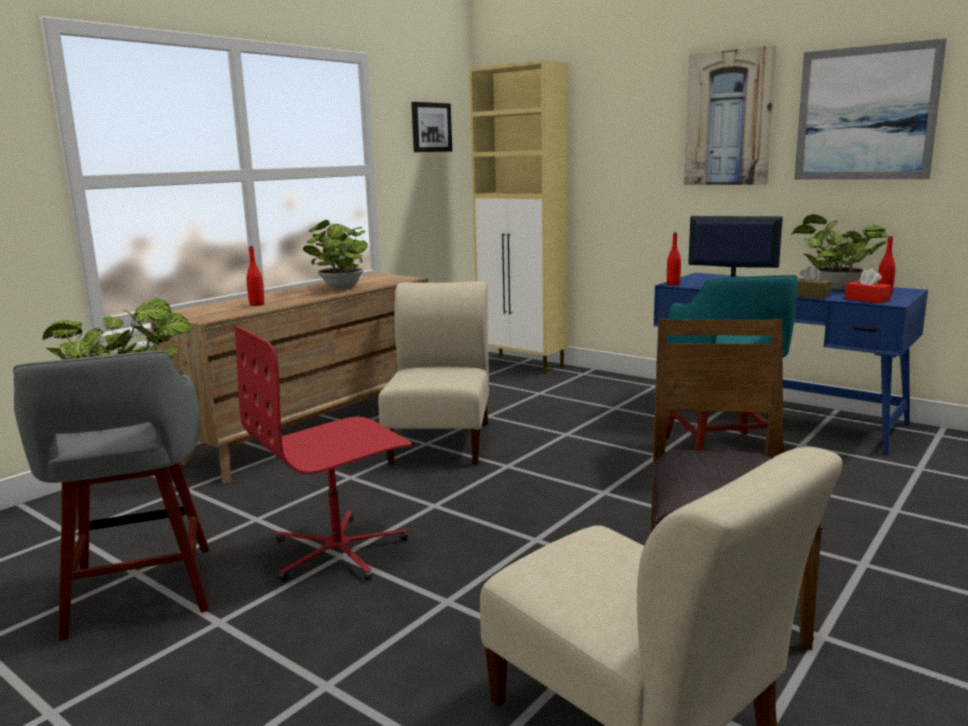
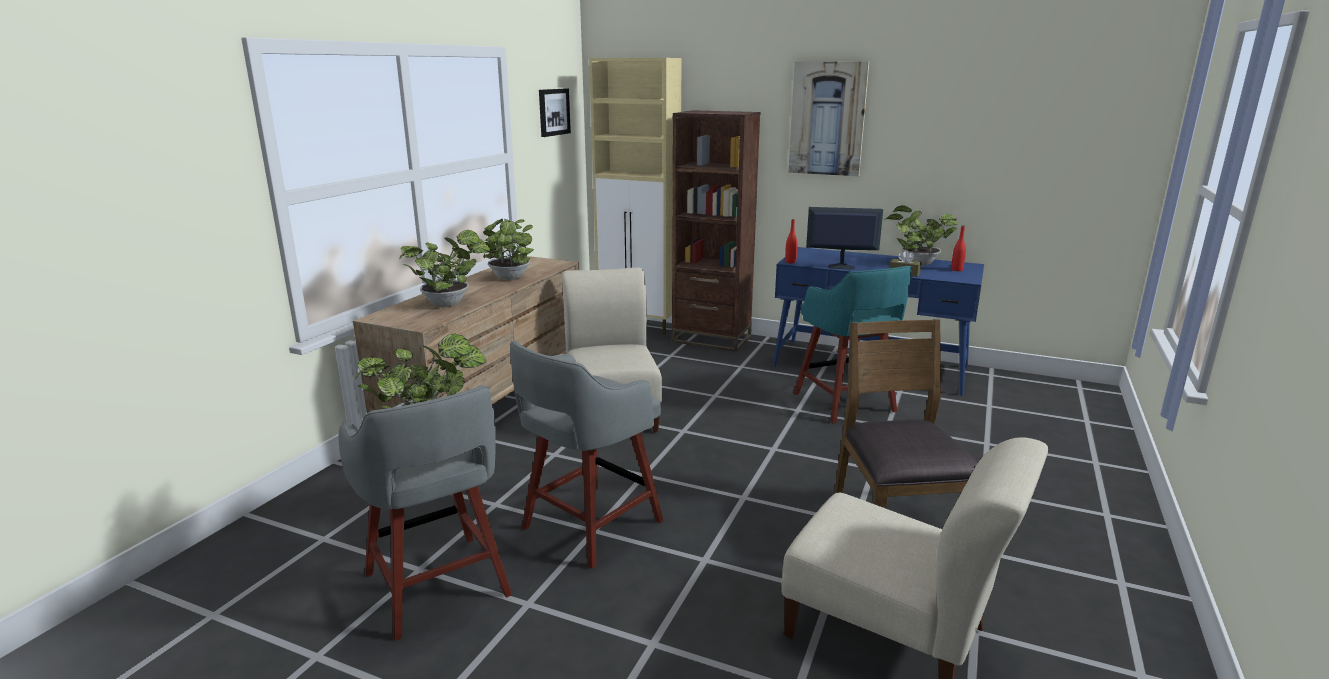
camera: 15 degrees left, 5 degrees up
red office chair [234,325,411,582] -> grey stool [510,341,664,569]
red bottle [247,246,264,306] -> potted plant [399,230,491,307]
picture [794,38,947,180] -> none
red tissue box [845,269,892,303] -> none
none -> brown bookcase [672,110,760,352]

